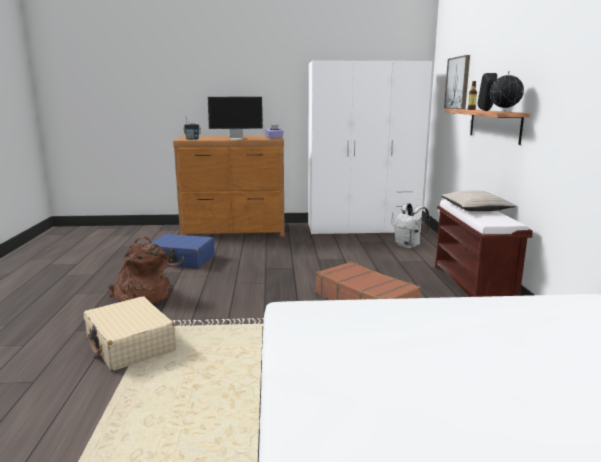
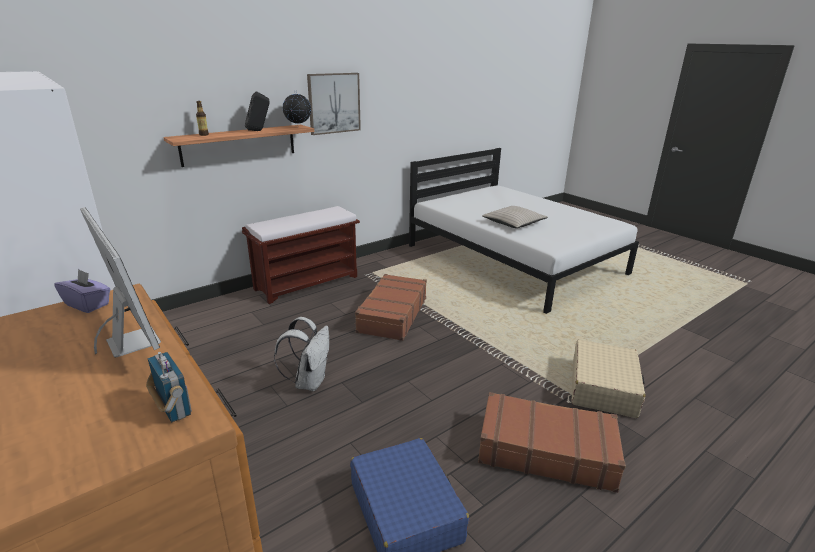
camera: 125 degrees left, 10 degrees up
brown backpack [108,236,172,304] -> brown suitcase [478,392,626,493]
white backpack [391,203,430,249] -> white backpack moved to [274,317,329,391]
beige pillow [440,190,516,211] -> beige pillow moved to [482,206,548,228]
picture [444,55,470,109] -> picture moved to [307,73,361,135]

